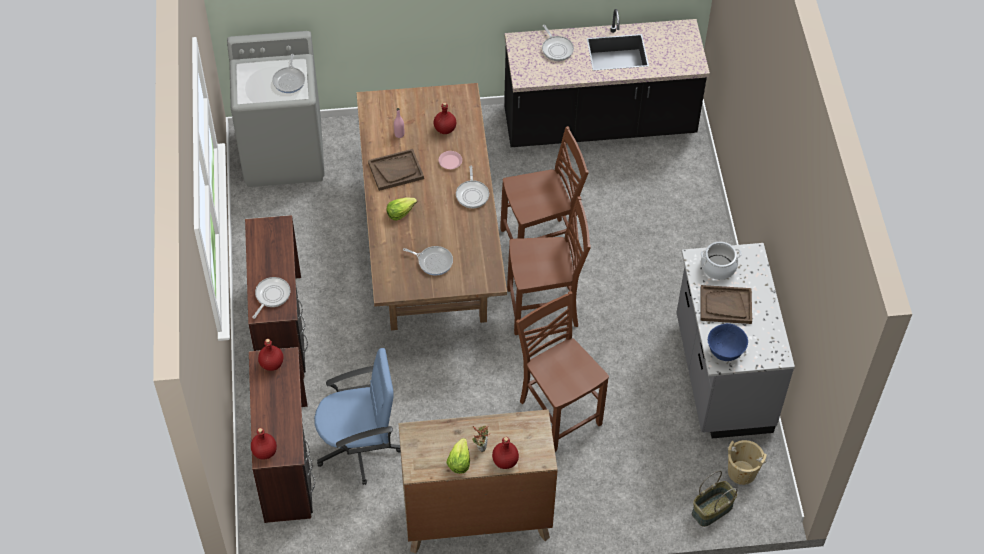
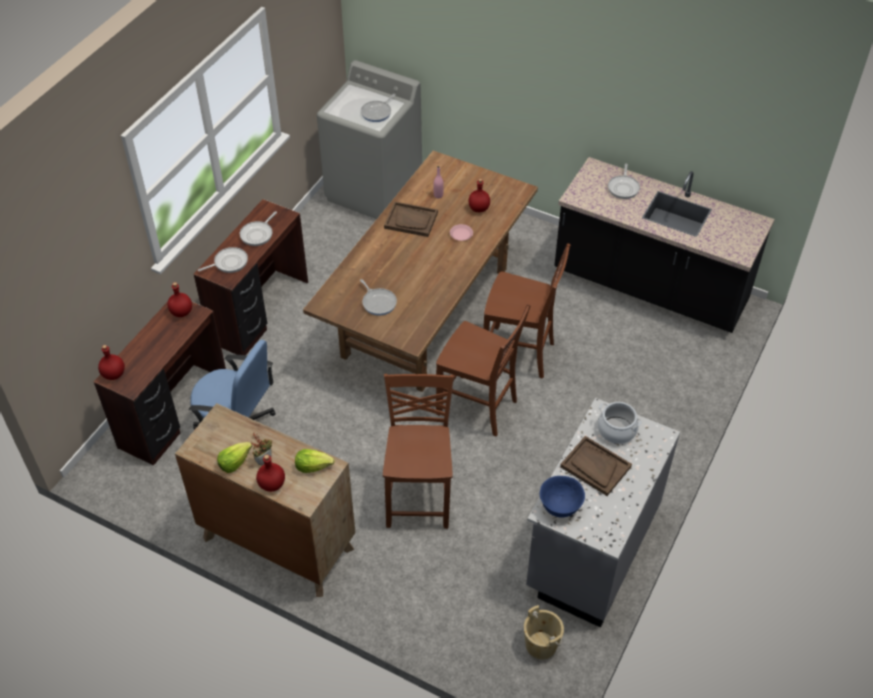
camera: 35 degrees right, 5 degrees down
lettuce [386,197,417,220] -> lettuce moved to [295,449,335,473]
frying pan [456,166,489,208] -> frying pan moved to [240,211,277,246]
basket [692,470,737,527] -> none

